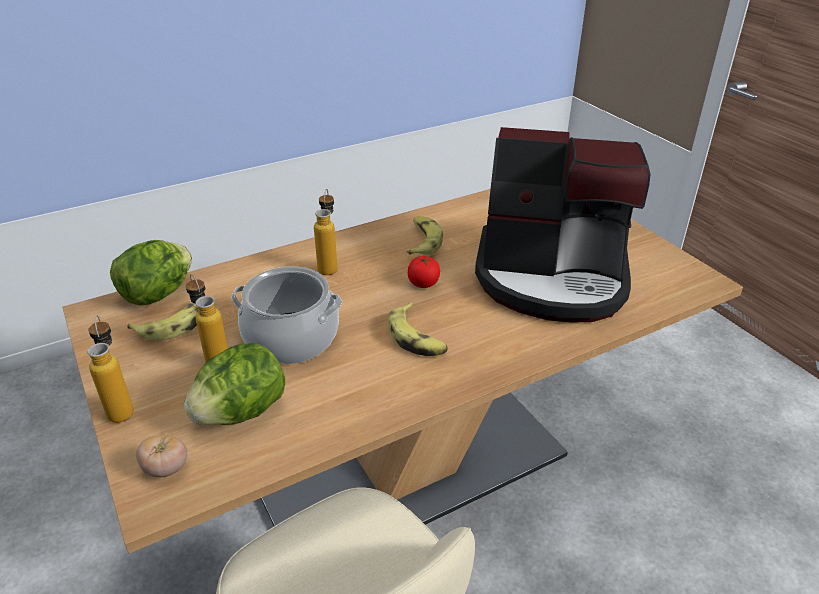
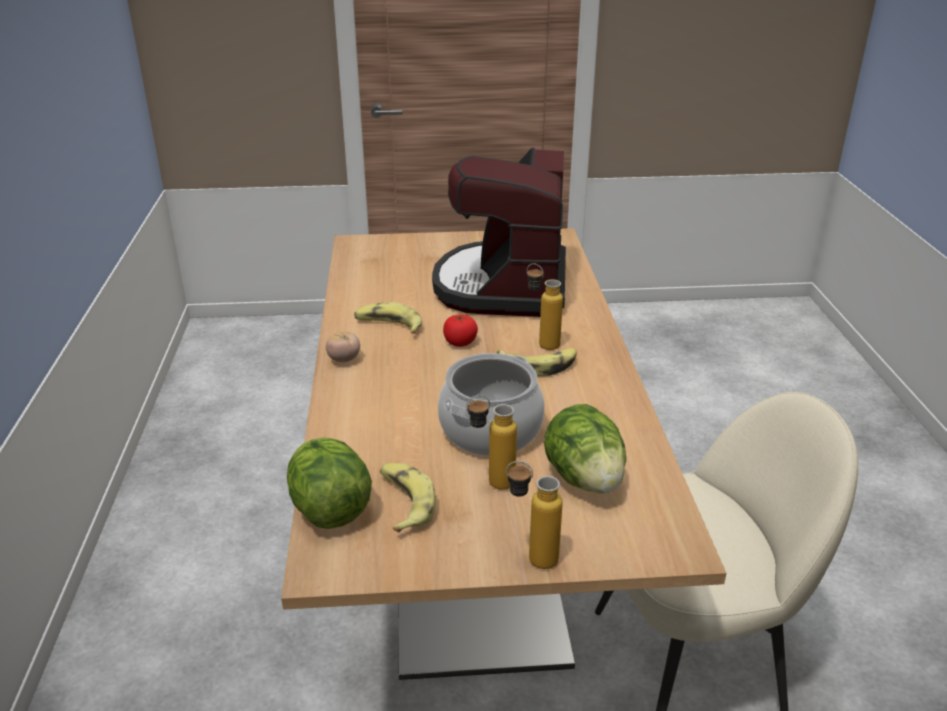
camera: 65 degrees left, 5 degrees down
tomato [136,435,187,477] -> tomato moved to [326,331,360,362]
bottle [314,189,338,275] -> bottle moved to [527,263,563,350]
coffee machine [475,127,651,323] -> coffee machine turned 150 degrees clockwise [432,148,566,317]

